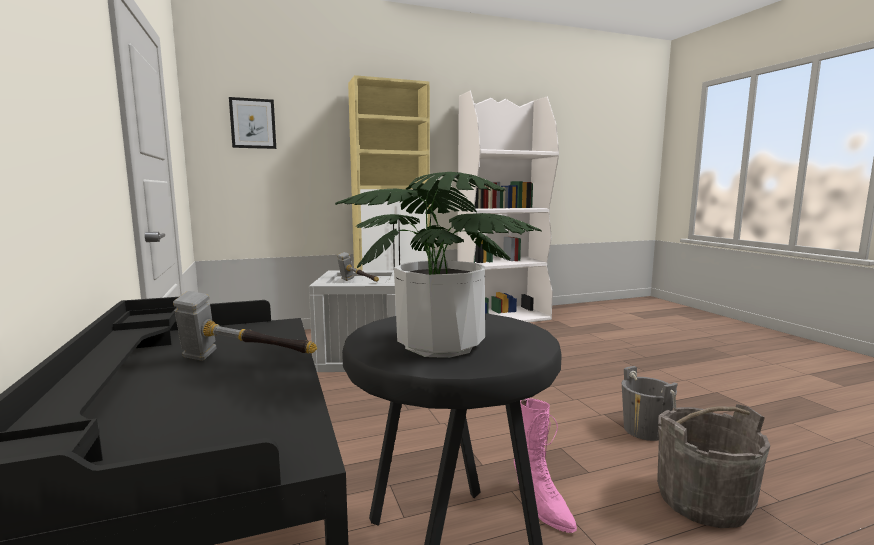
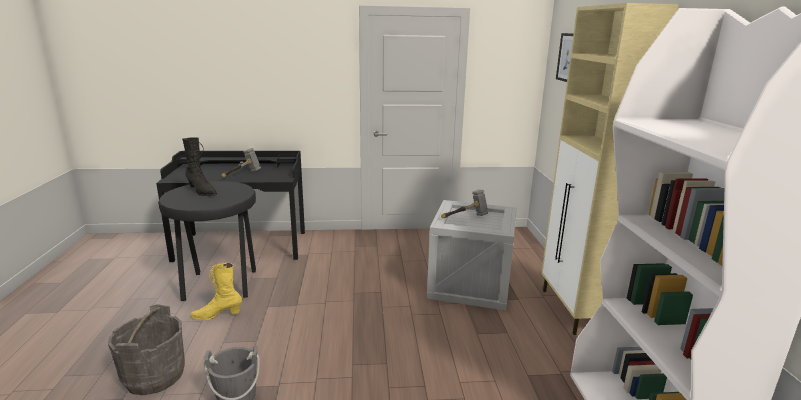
camera: 105 degrees right, 10 degrees up
potted plant [335,172,542,358] -> black boot [182,137,217,196]
pink boot [514,398,577,533] -> yellow boot [190,263,242,320]

